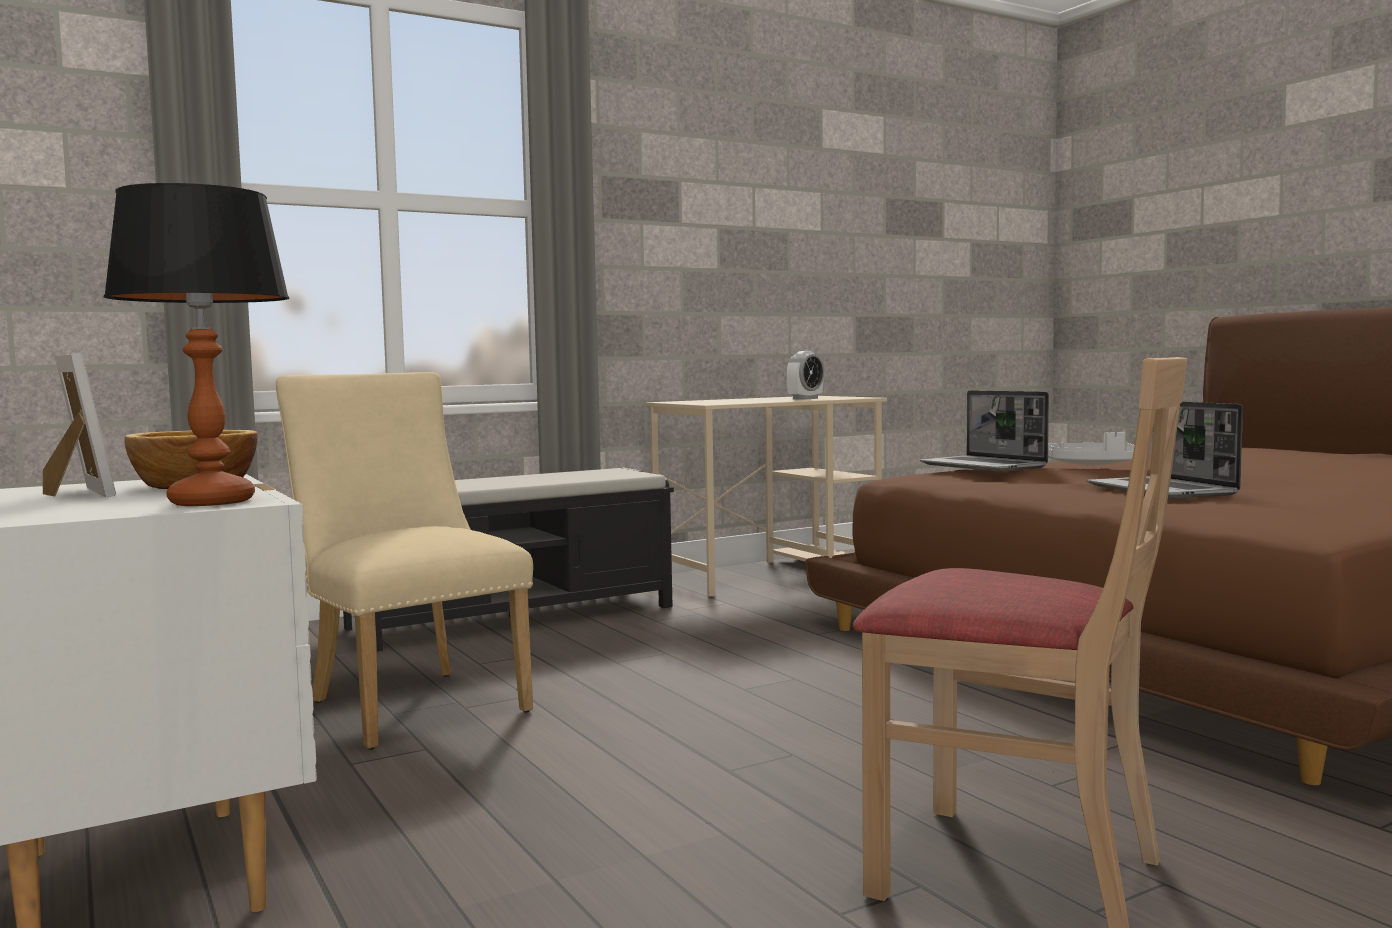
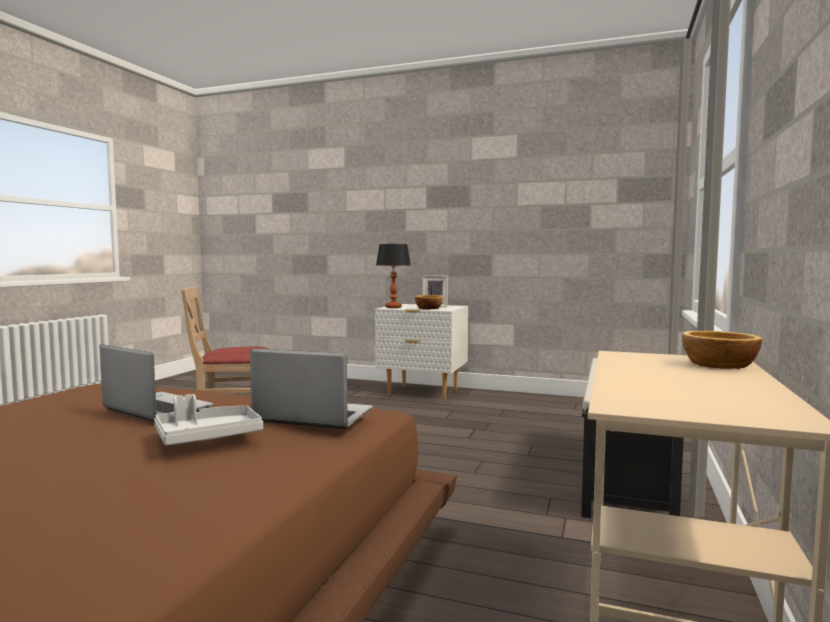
camera: 140 degrees right, 0 degrees up
beige chair [276,372,533,750] -> none
alarm clock [786,351,824,400] -> none
none -> bowl [682,331,762,369]

